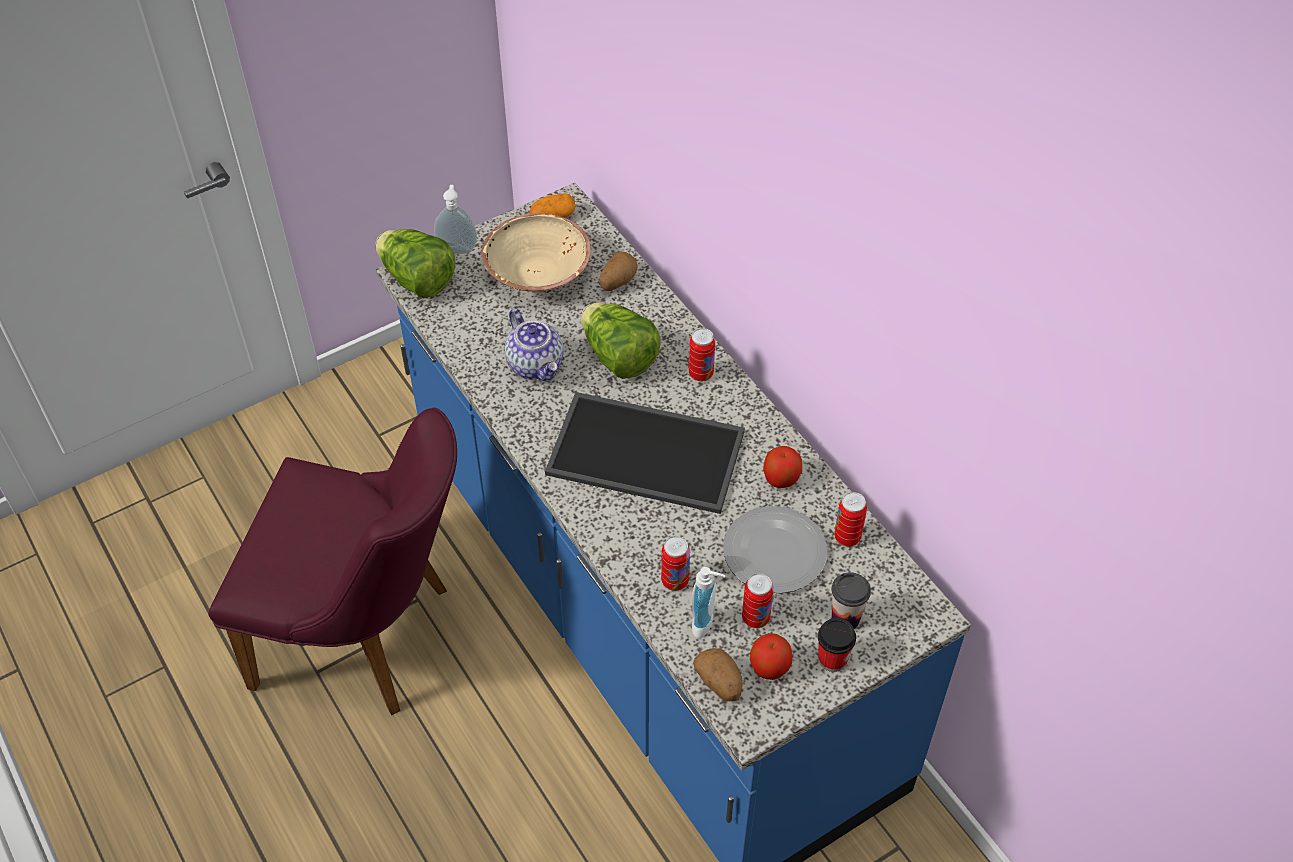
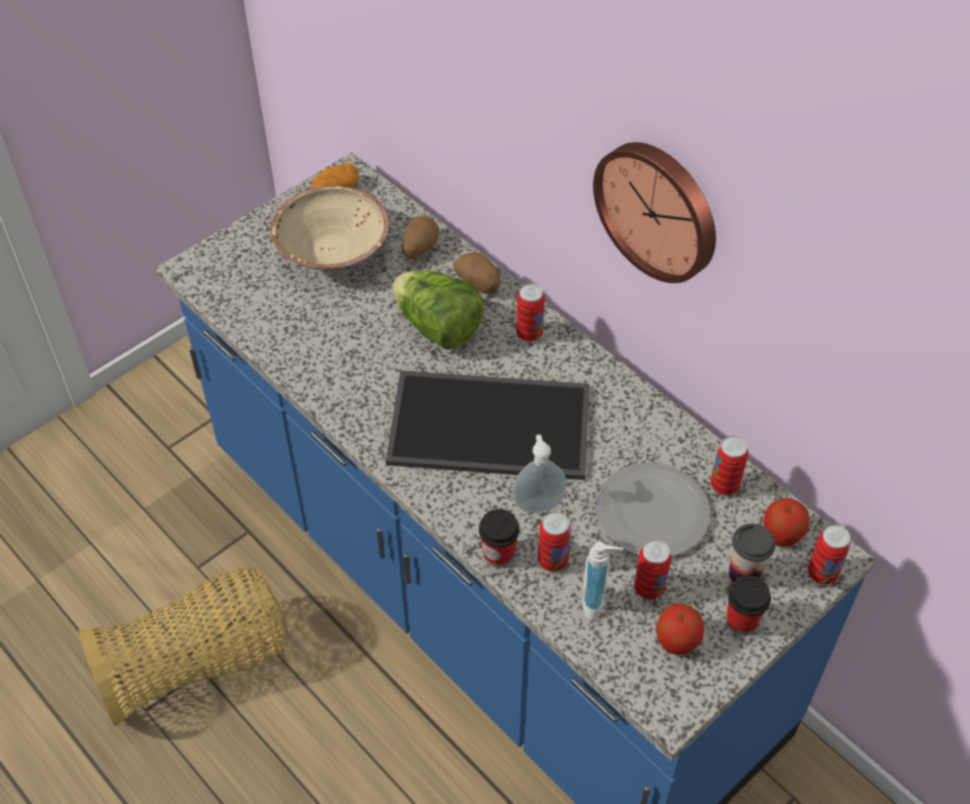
camera: 10 degrees left, 0 degrees up
purple chair [208,408,457,715] -> basket [79,567,288,726]
lettuce [376,229,455,298] -> none
soap dispenser [434,185,477,254] -> soap dispenser moved to [513,435,567,512]
teapot [505,309,563,382] -> none
potato [693,648,743,701] -> potato moved to [453,252,500,294]
apple [763,446,802,488] -> apple moved to [764,498,810,547]
none -> cup [479,509,519,567]
none -> wall clock [593,142,716,283]
none -> can [808,525,851,585]

